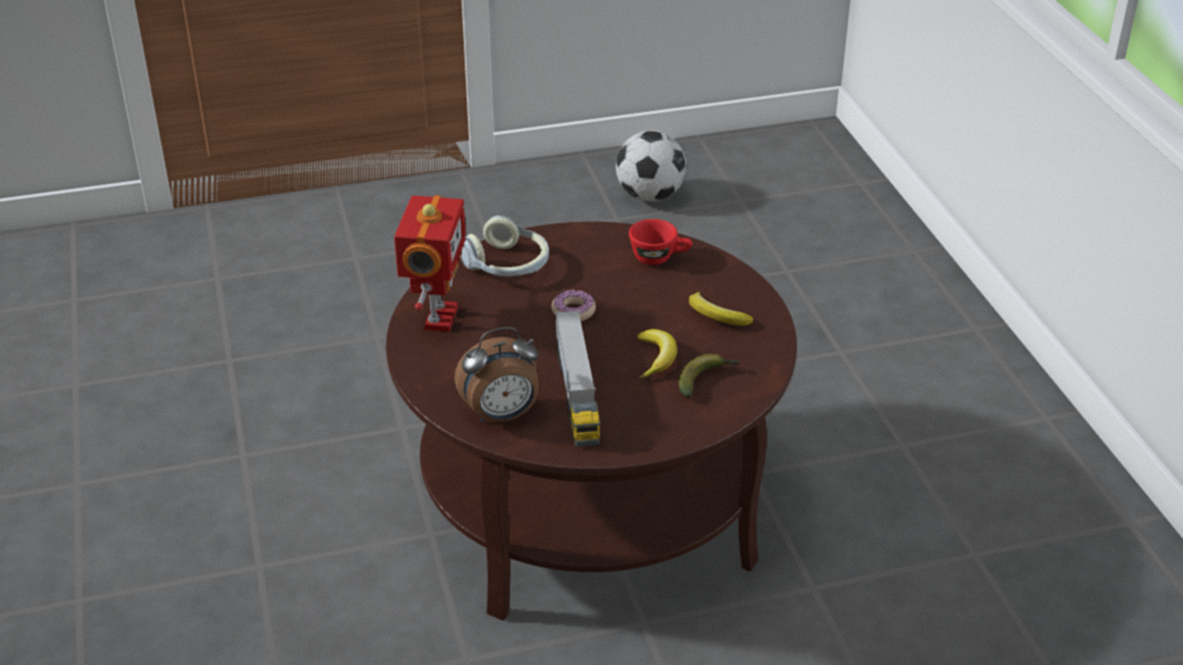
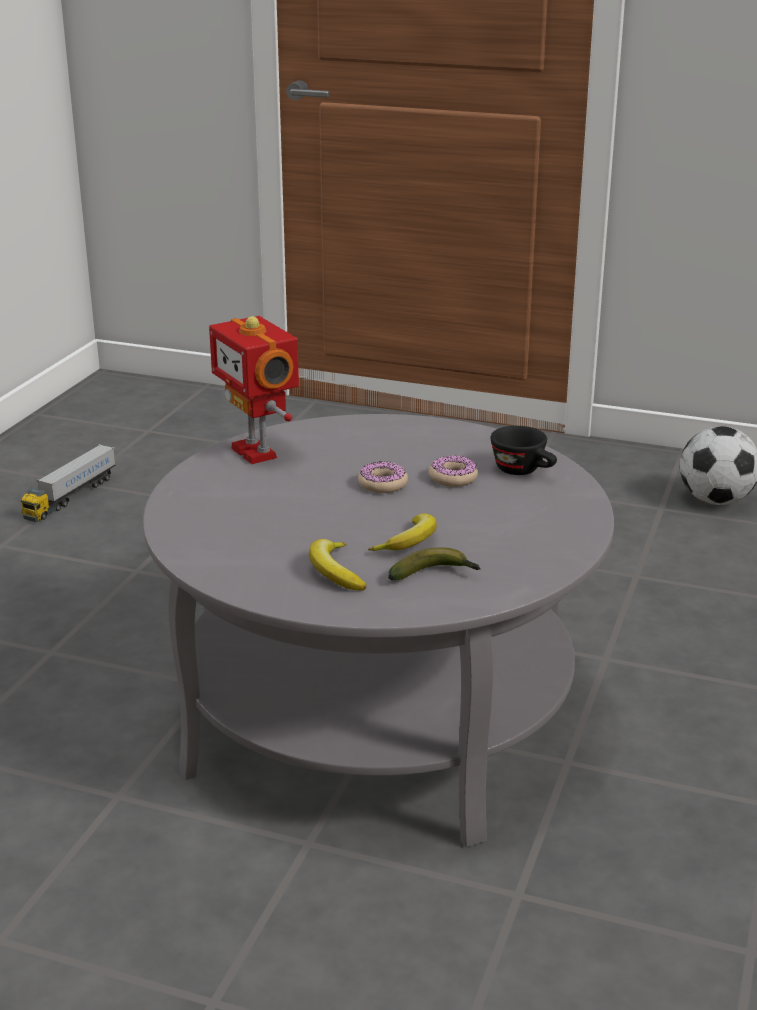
camera: 35 degrees right, 10 degrees down
brown coffee table [386,222,797,621] -> grey coffee table [143,414,614,848]
toy robot [394,195,466,332] -> toy robot turned 105 degrees clockwise [209,316,299,464]
alarm clock [454,327,539,423] -> none
headphones [461,215,549,276] -> none
toy truck [555,310,600,447] -> toy truck moved to [21,444,116,522]
red cup [629,219,692,265] -> black cup [491,426,557,475]
banana [689,292,754,326] -> banana moved to [309,539,367,591]
none -> donut [428,455,478,487]

